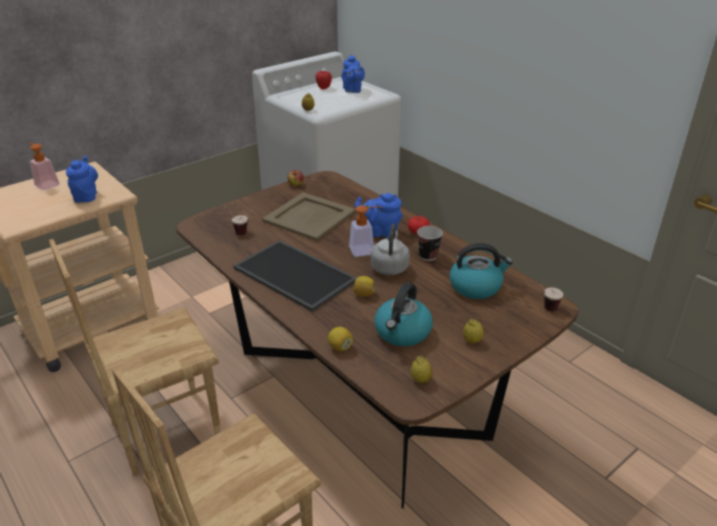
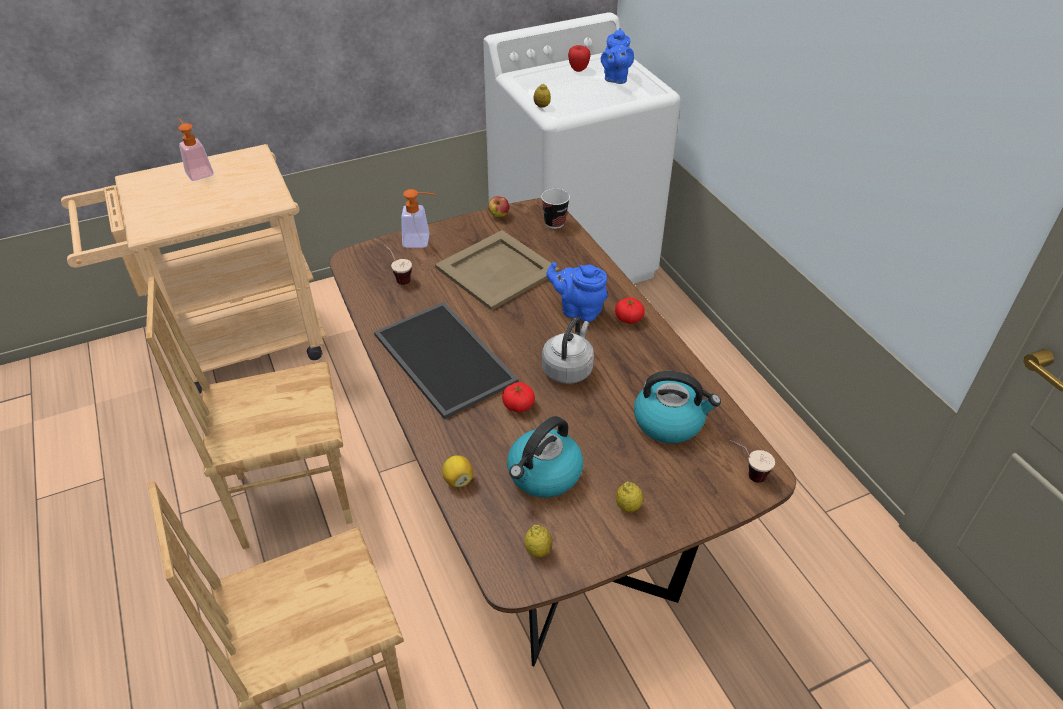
camera: 15 degrees right, 10 degrees up
blue teapot [66,156,98,203] -> none
soap dispenser [349,205,382,257] -> soap dispenser moved to [401,189,436,248]
lemon [353,276,375,296] -> tomato [502,382,535,413]
cup [417,226,443,261] -> cup moved to [541,189,570,229]

